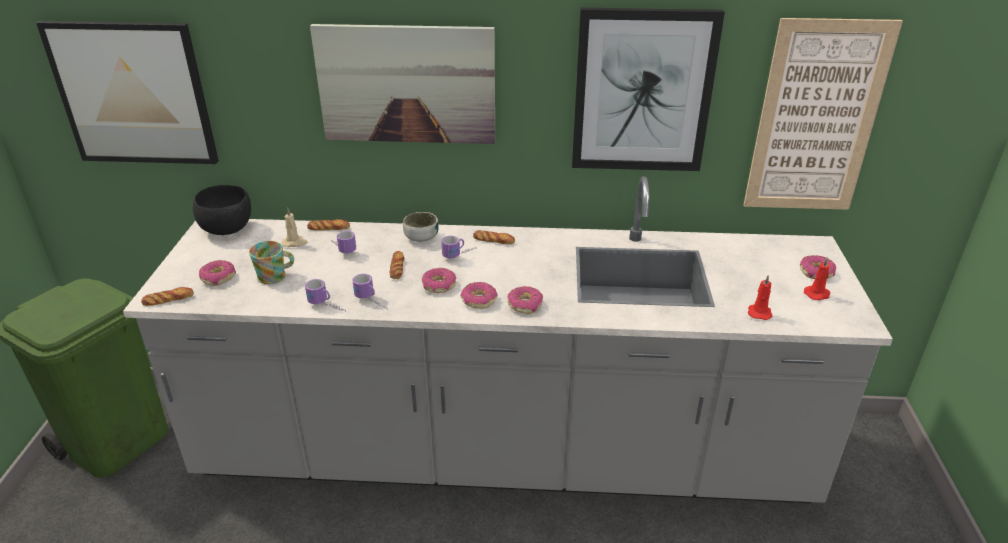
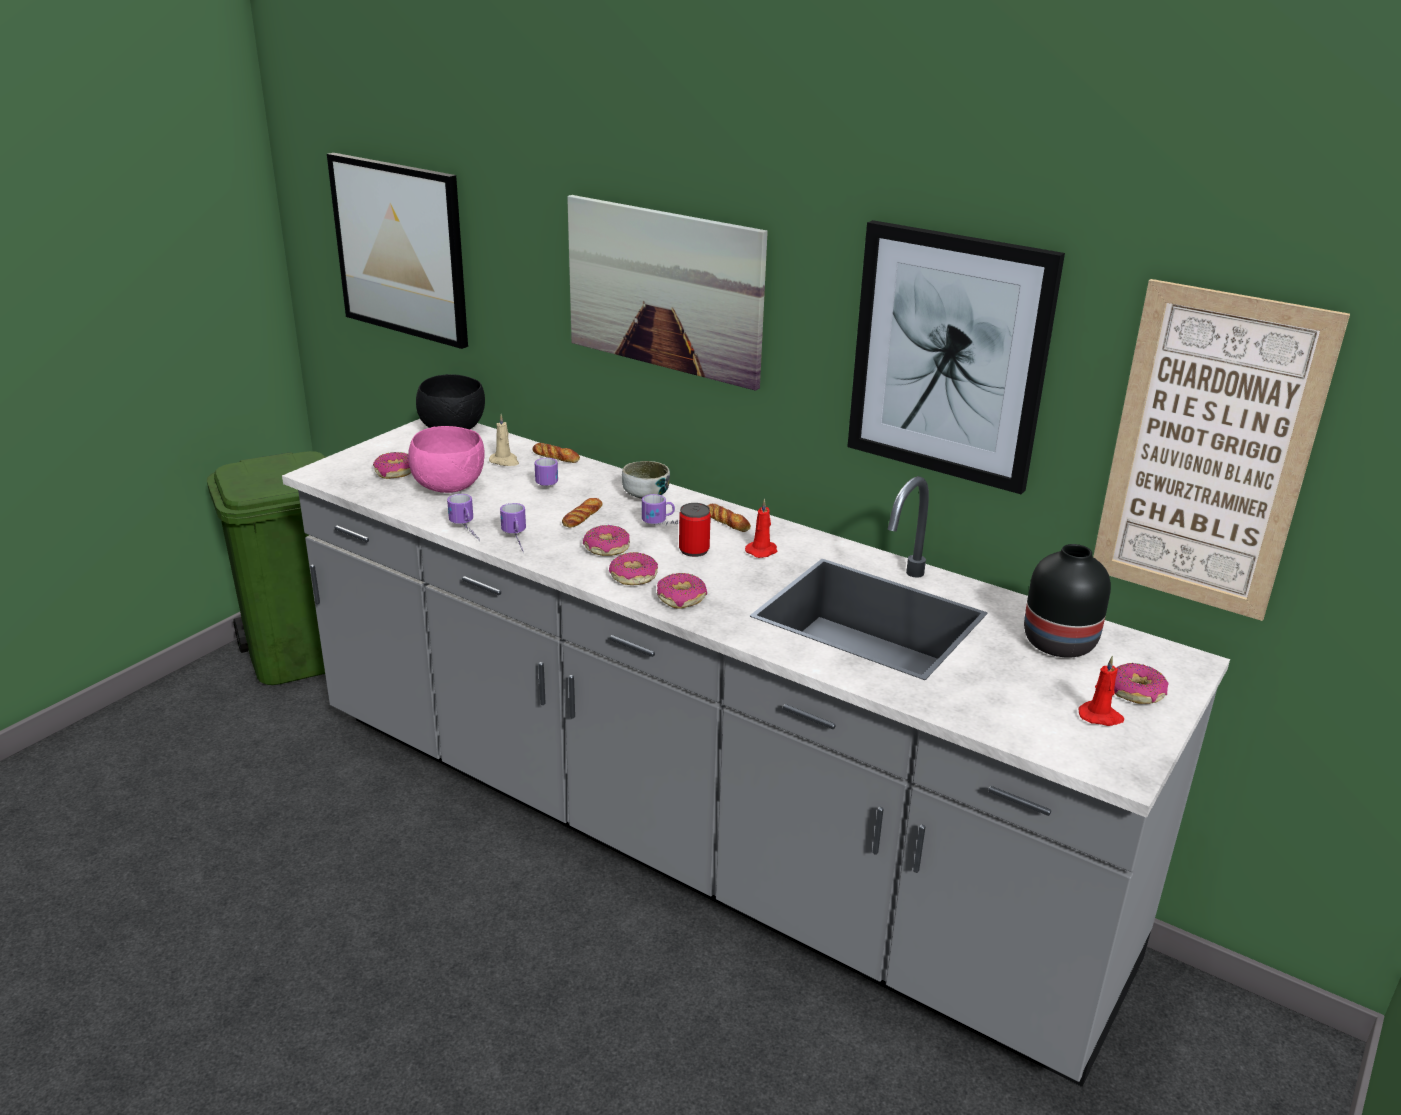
camera: 30 degrees right, 5 degrees down
bread [141,287,194,306] -> none
mug [249,241,294,284] -> pink bowl [408,426,484,493]
red candle [748,275,772,320] -> red candle moved to [745,499,777,558]
none -> can [679,503,711,557]
none -> black vase [1024,544,1111,658]

